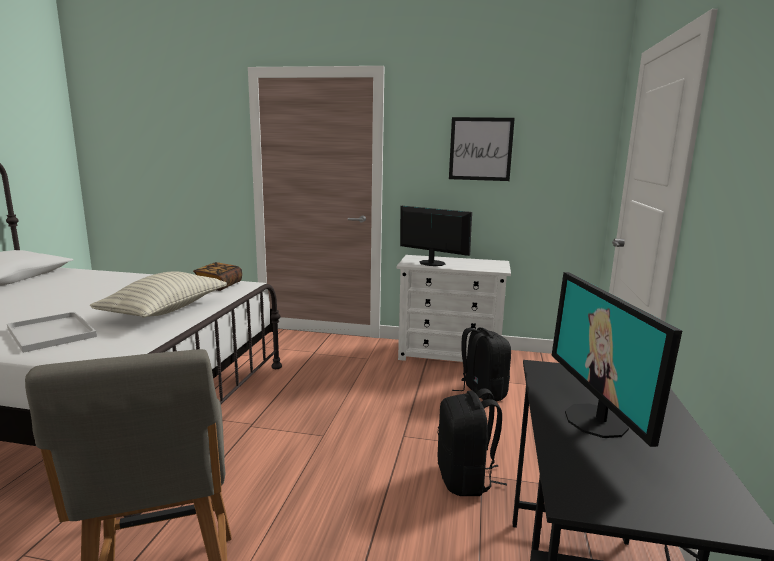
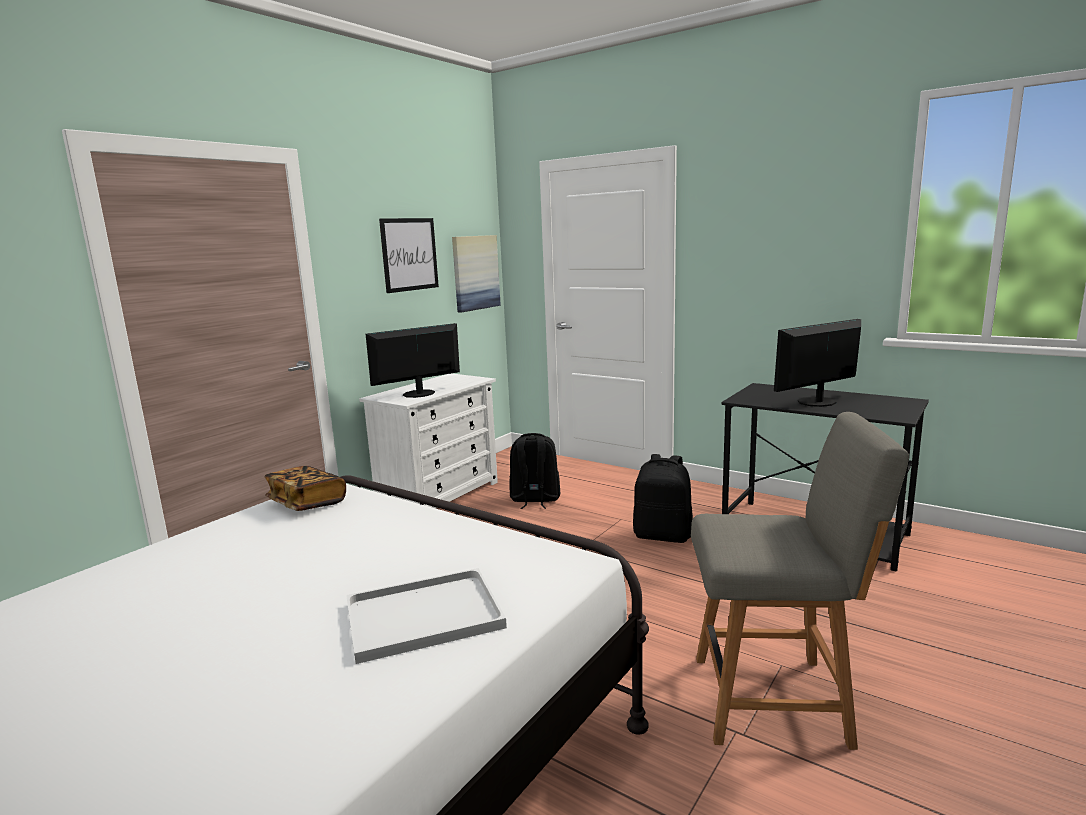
camera: 65 degrees left, 0 degrees up
pillow [90,271,227,318] -> none
monitor [551,272,682,447] -> monitor turned 135 degrees clockwise [774,319,861,407]
none -> picture [452,235,501,313]

